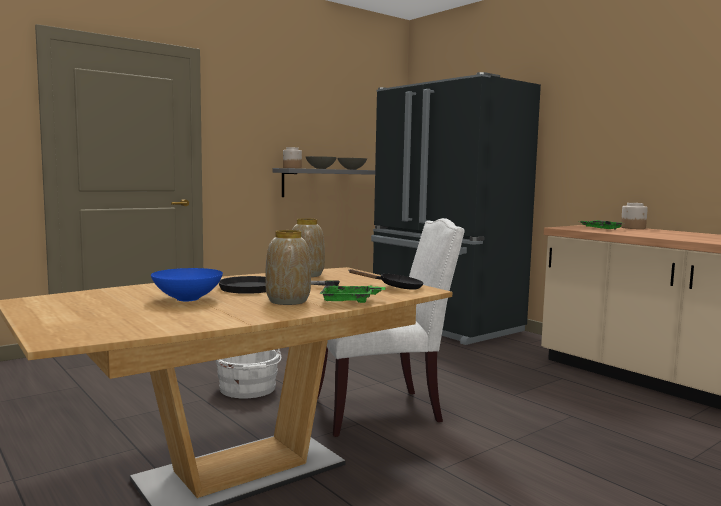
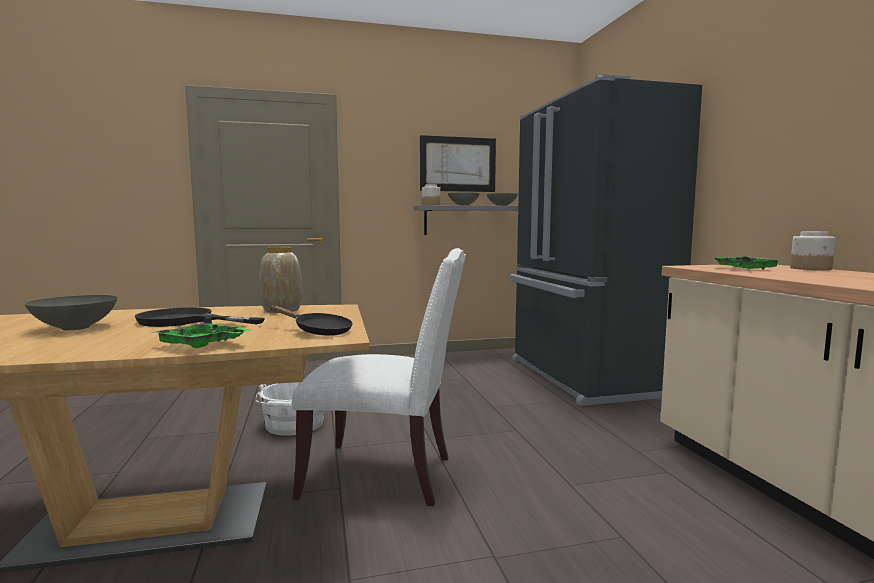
camera: 25 degrees right, 0 degrees up
blue bowl [151,268,223,301] -> grey bowl [25,295,118,331]
vase [265,230,311,305] -> none
none -> picture [420,135,496,192]

